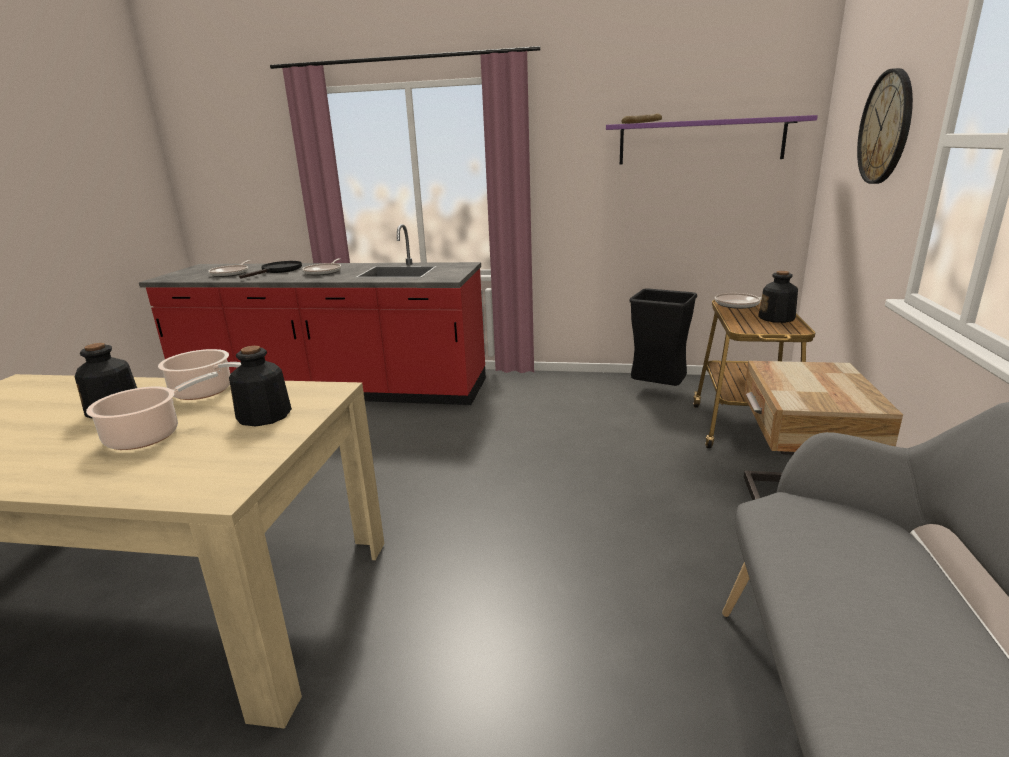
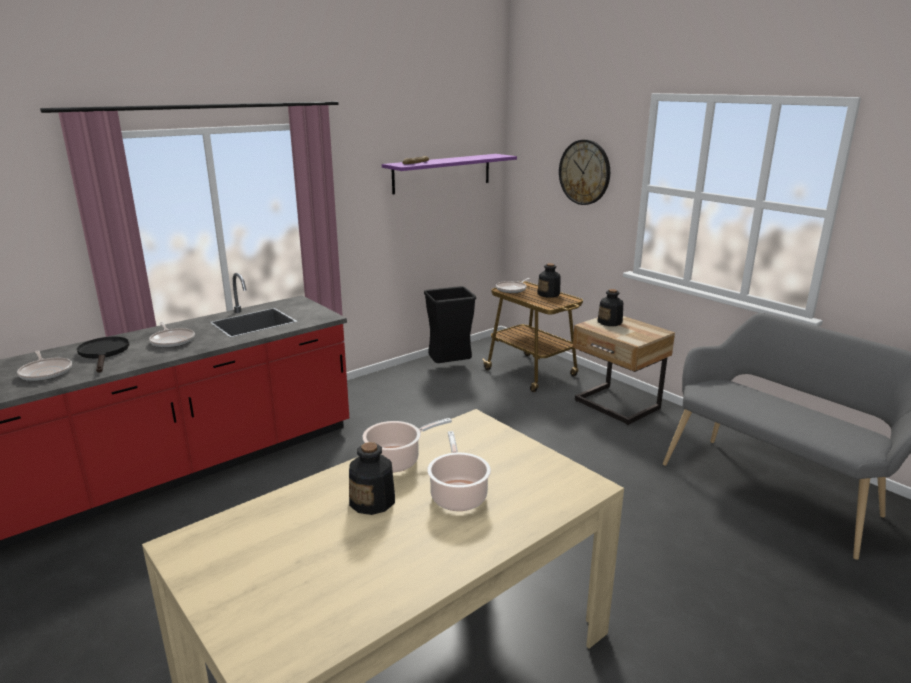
camera: 50 degrees left, 0 degrees up
bottle [229,346,292,427] -> bottle moved to [597,289,623,326]

